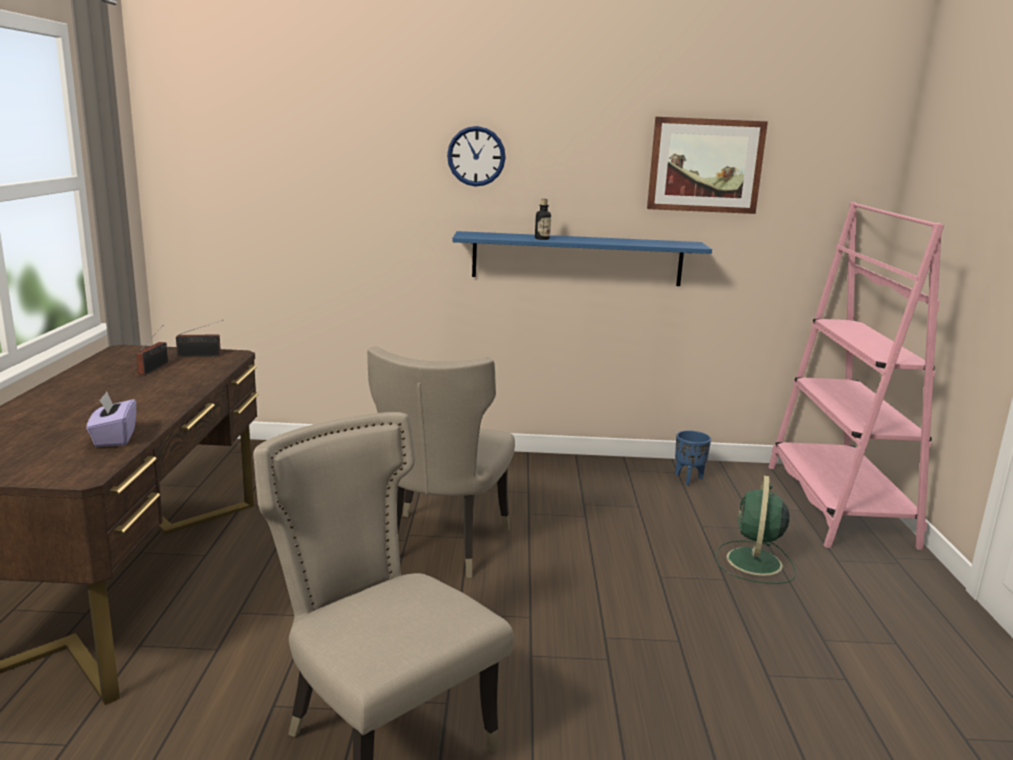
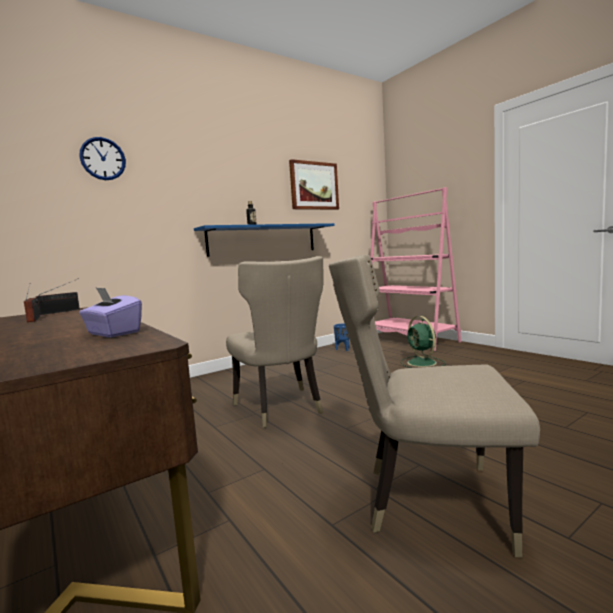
camera: 35 degrees left, 10 degrees down
wall clock [447,126,506,187] -> wall clock moved to [79,137,126,180]

